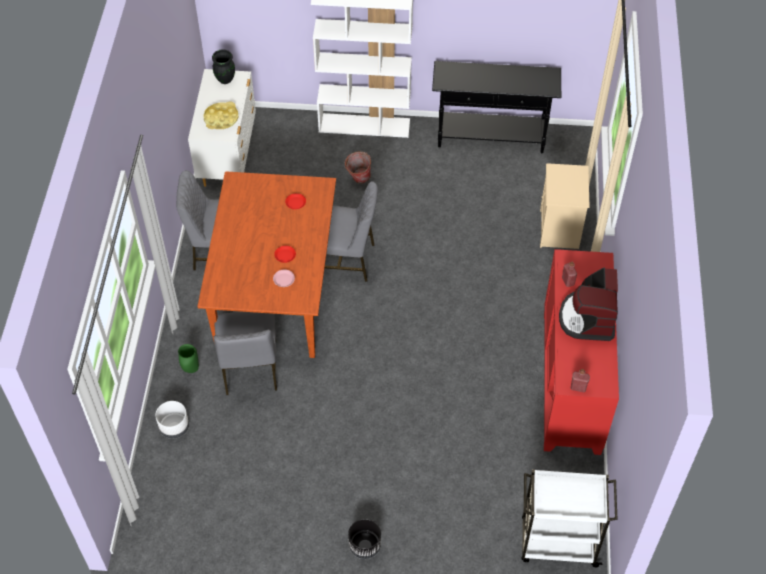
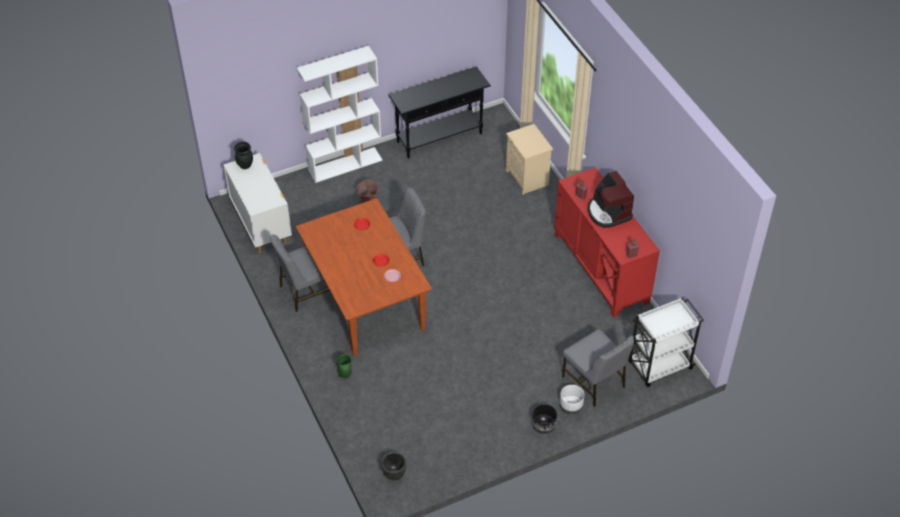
camera: 30 degrees left, 5 degrees down
white planter [155,401,189,439] -> white planter moved to [560,385,585,414]
yellow tray [203,102,239,129] -> none
grey chair [214,312,277,395] -> grey chair moved to [562,329,634,407]
none -> black planter [381,452,406,480]

